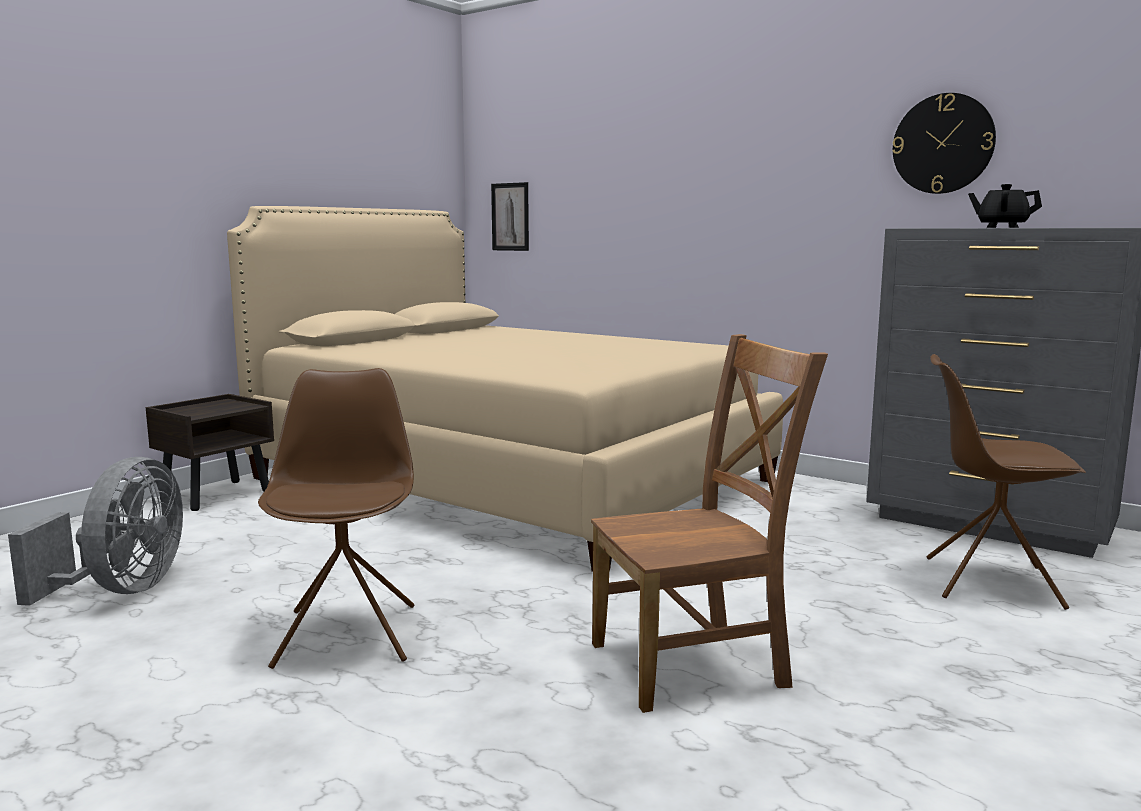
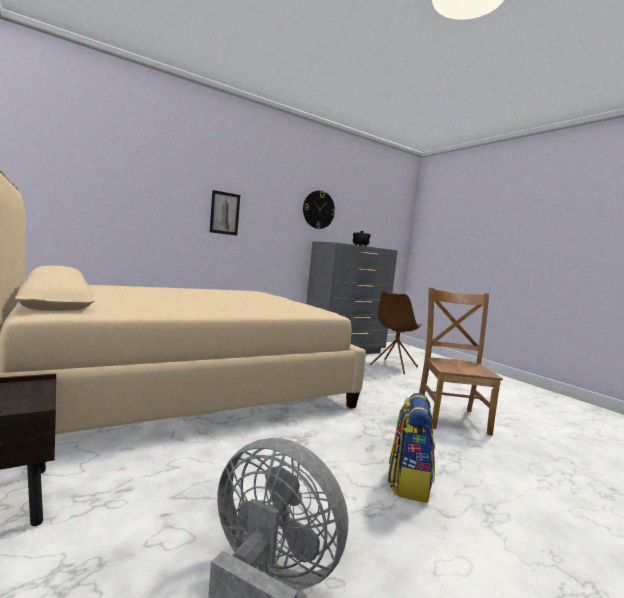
camera: 70 degrees left, 5 degrees down
brown chair [258,368,414,669] -> backpack [387,393,435,503]
picture [491,182,529,251] -> picture moved to [210,190,240,236]

